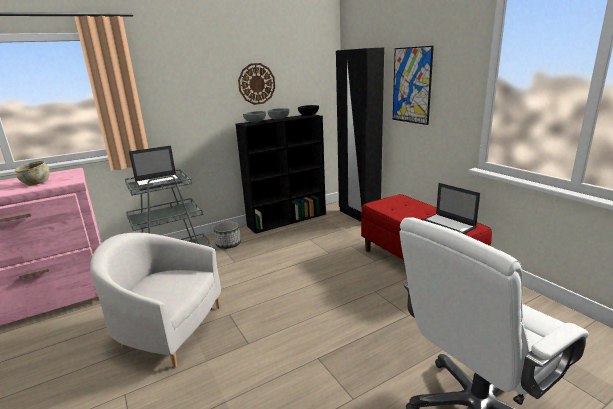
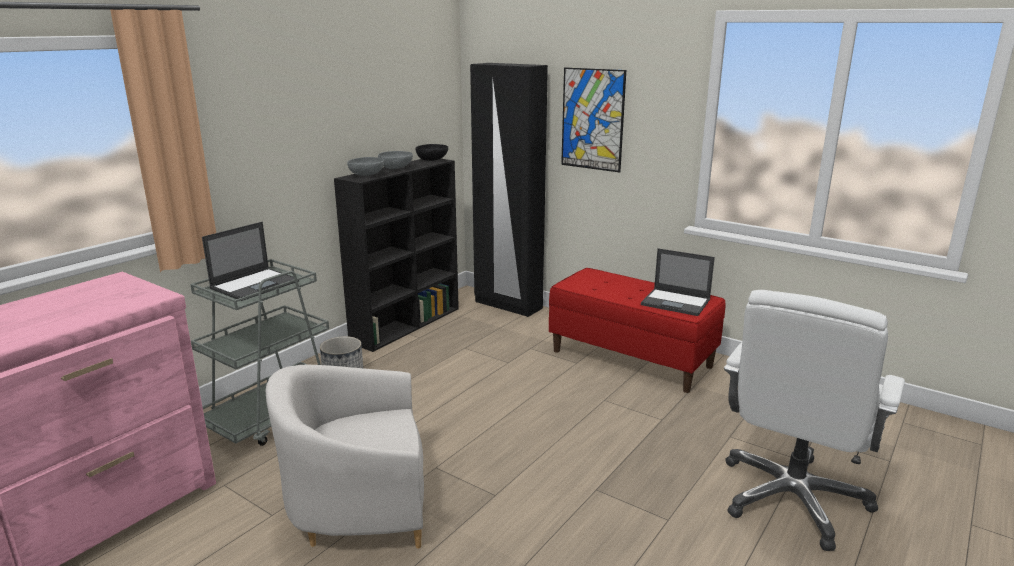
camera: 25 degrees left, 0 degrees up
beige bowl [15,161,50,186] -> none
wall clock [238,63,275,105] -> none

